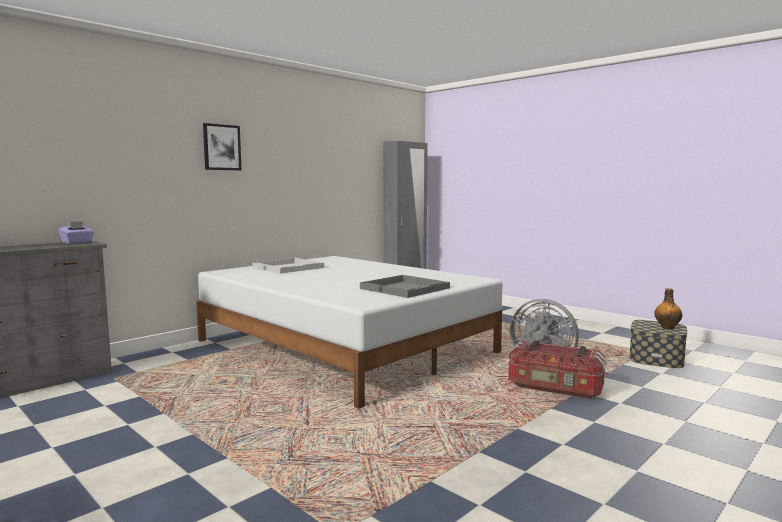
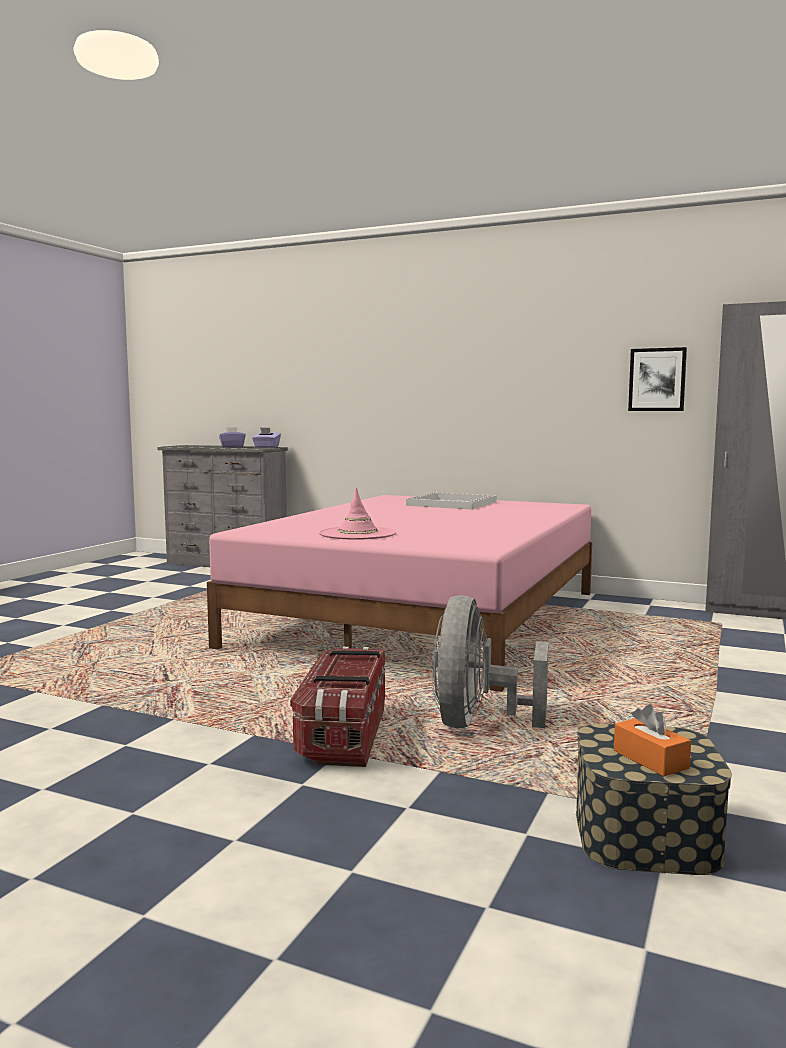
camera: 70 degrees right, 0 degrees up
white bed [196,256,503,409] -> pink bed [207,495,592,692]
picture [203,123,242,170] -> picture moved to [628,347,687,411]
grey tray [360,275,450,298] -> pink hat [319,487,397,540]
bottle [654,288,682,330] -> orange tissue box [614,704,691,776]
none -> purple tissue box [219,427,246,447]

